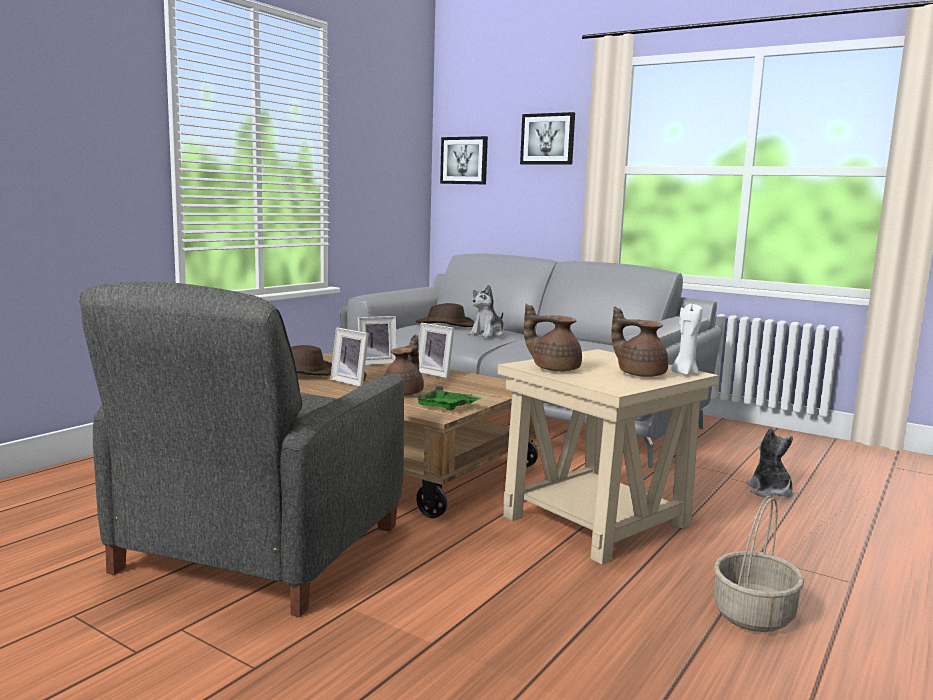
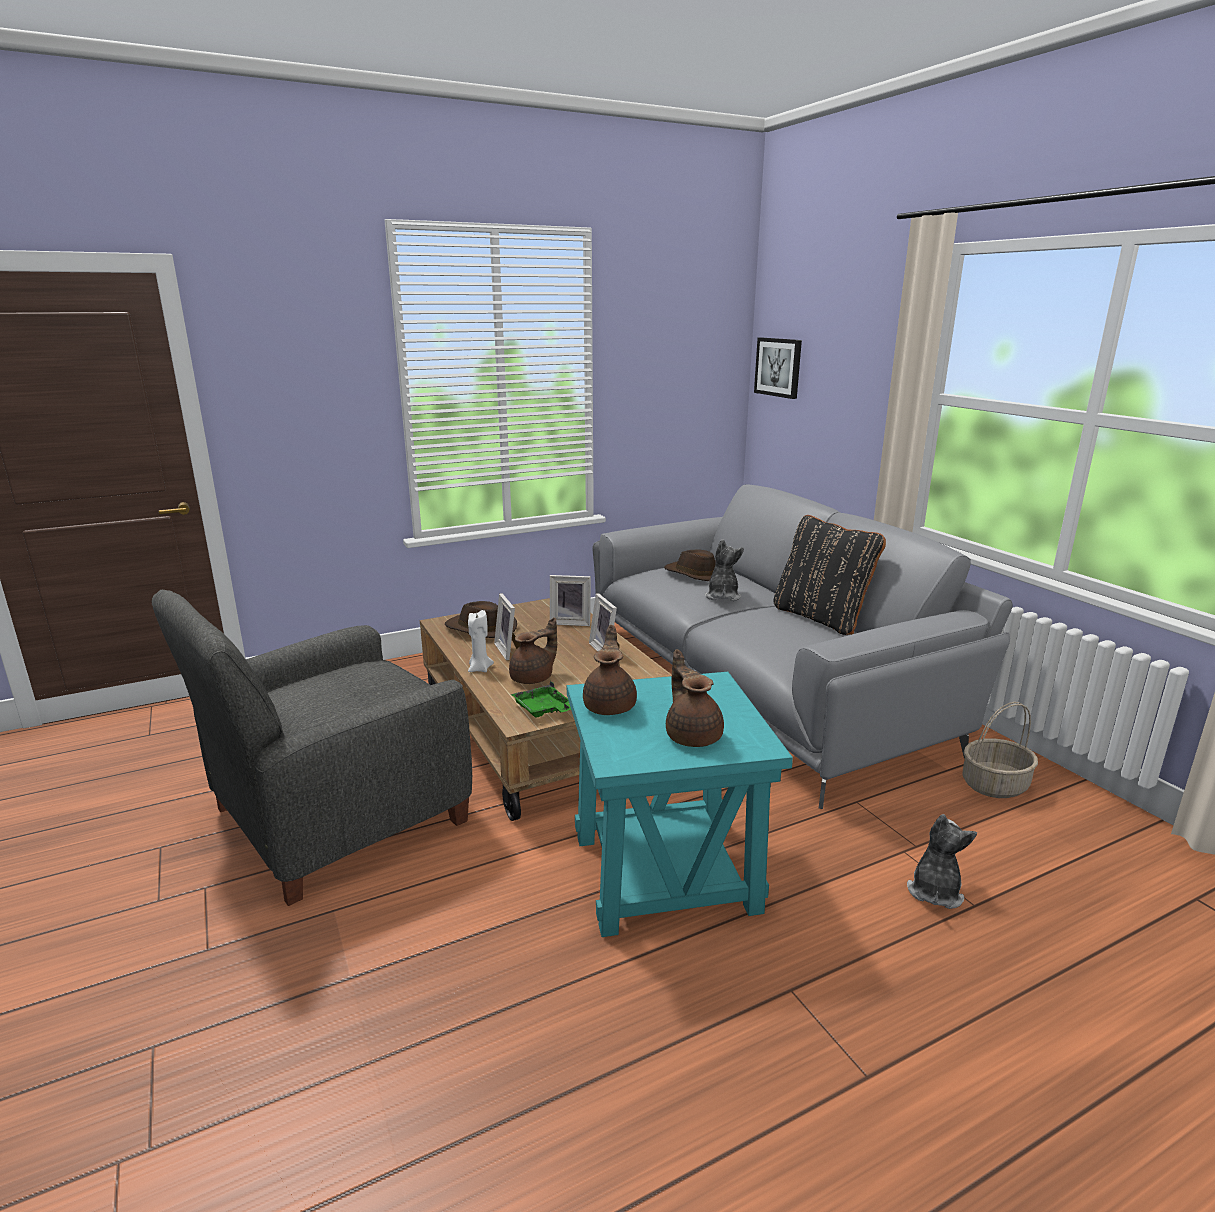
camera: 30 degrees right, 10 degrees up
plush toy [469,285,504,337] -> plush toy turned 120 degrees clockwise [705,539,744,601]
beige side table [497,349,719,565] -> turquoise side table [567,672,793,937]
picture [520,112,575,165] -> none
brown teapot [524,304,582,371] -> brown teapot turned 45 degrees clockwise [583,625,637,715]
white candle [671,304,703,375] -> white candle moved to [468,610,494,672]
basket [714,496,804,632] -> basket moved to [962,702,1038,798]
none -> black pillow [774,515,886,635]

